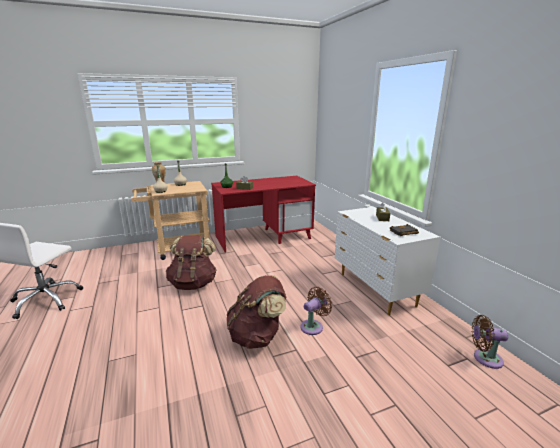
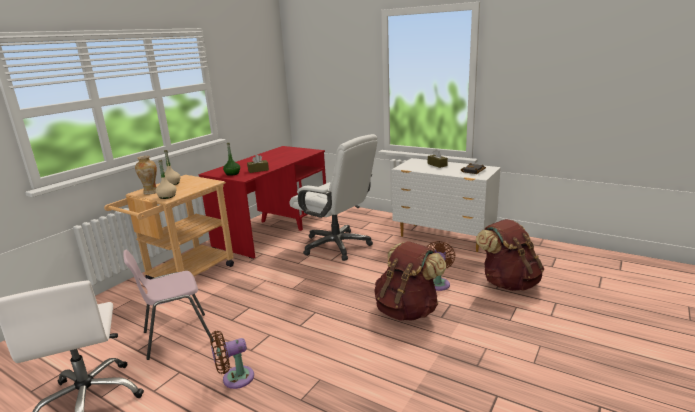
camera: 35 degrees left, 0 degrees up
brown backpack [166,235,217,290] -> brown backpack moved to [476,219,544,291]
brown fan [472,315,508,369] -> brown fan moved to [210,331,254,389]
none -> pink chair [123,250,214,360]
none -> white office chair [289,134,378,261]

